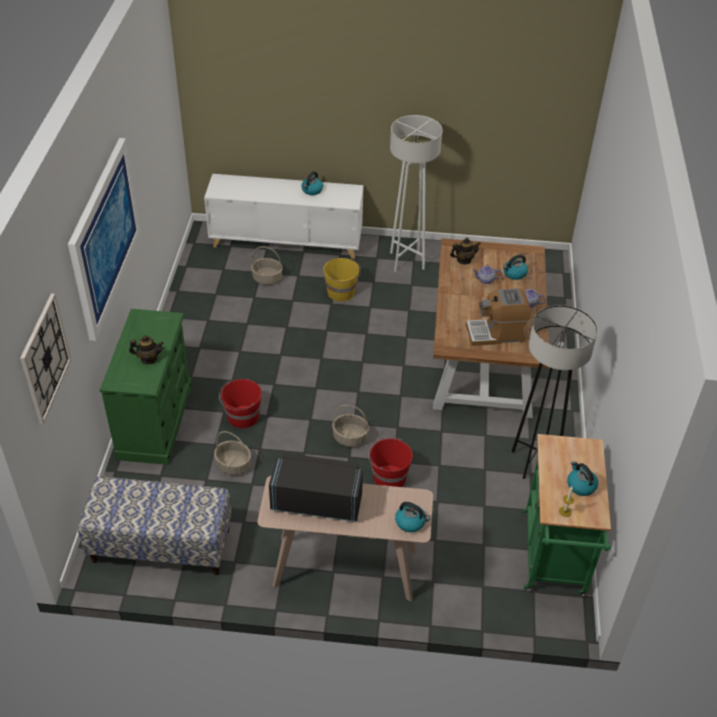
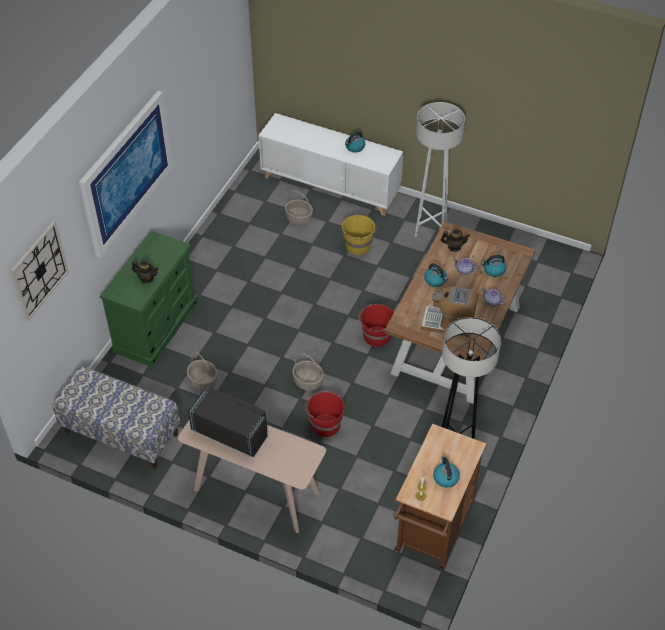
camera: 20 degrees right, 5 degrees up
red bucket [219,379,262,428] -> red bucket moved to [359,304,394,347]
kettle [395,502,430,532] -> kettle moved to [424,263,448,287]
green cart [523,434,611,596] -> brown cart [393,424,486,570]

